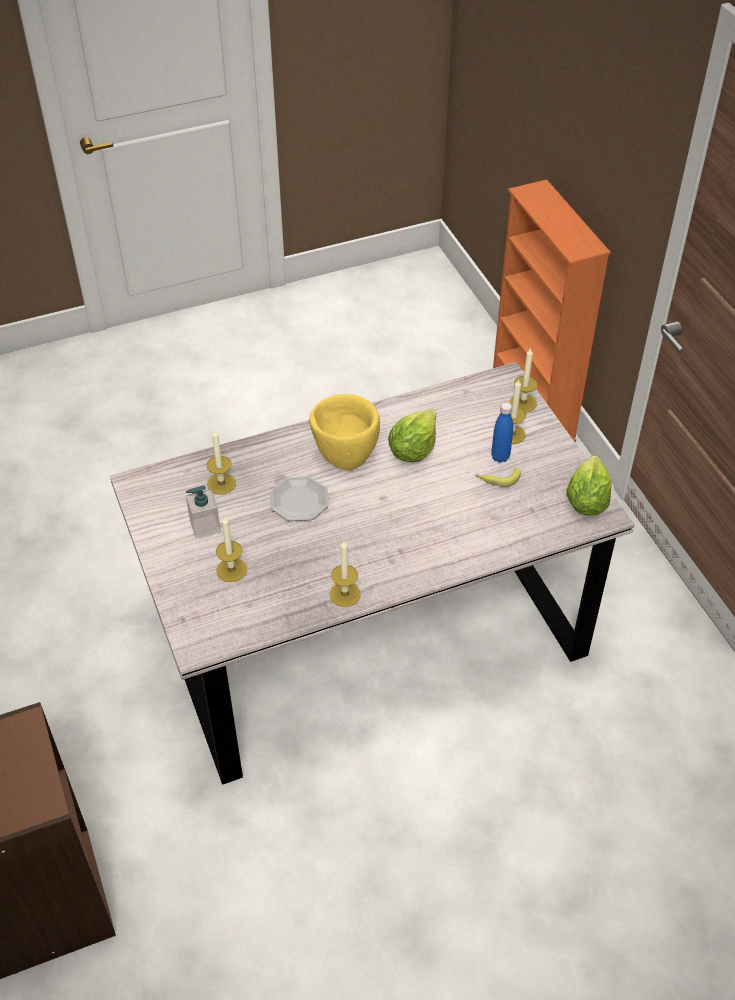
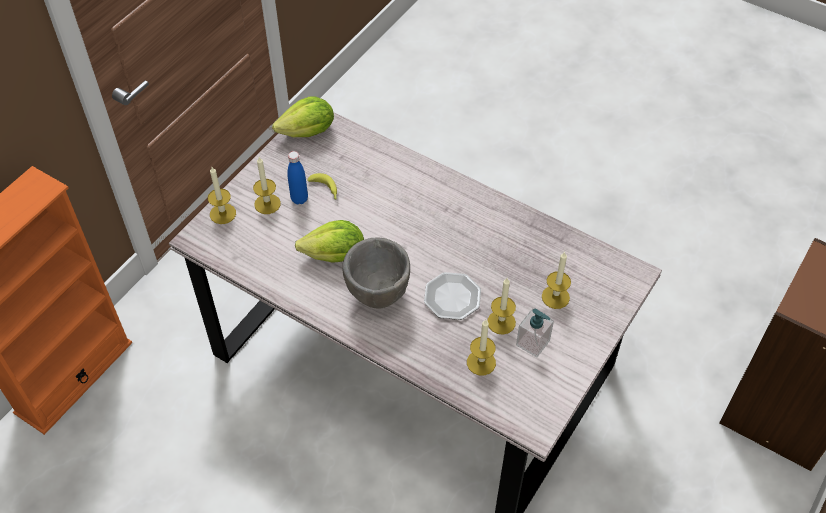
camera: 125 degrees left, 5 degrees up
yellow bowl [309,394,380,470] -> grey bowl [342,237,410,308]
candle [330,541,360,607] -> candle moved to [487,278,516,335]

